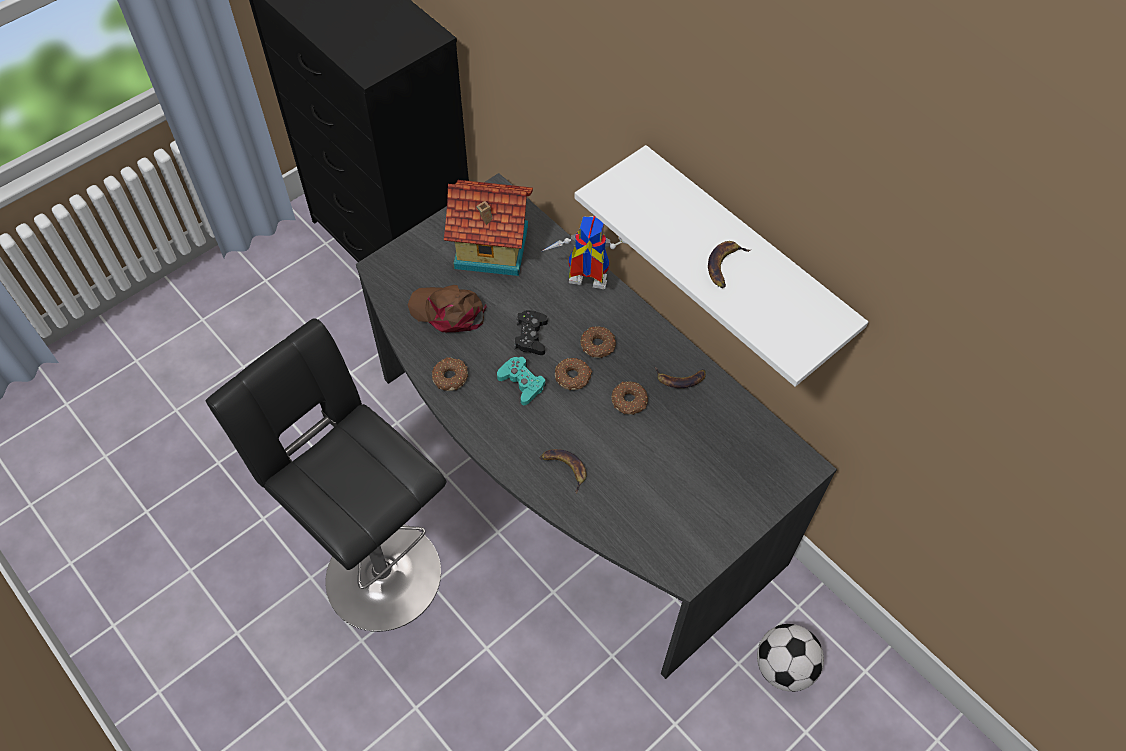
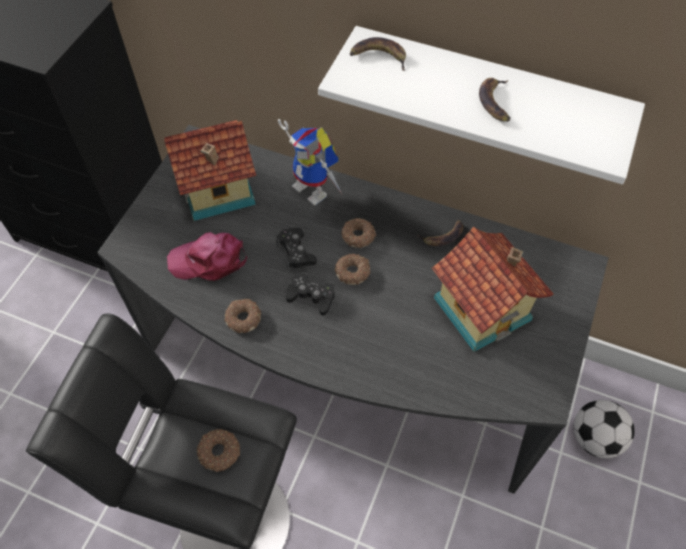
camera: 25 degrees left, 0 degrees up
brown cap [408,285,486,333] -> pink cap [167,232,247,281]
turquoise game controller [497,357,546,405] -> black game controller [286,272,335,316]
banana [540,449,586,493] -> banana moved to [349,37,406,71]
toy robot [542,216,627,289] -> toy robot turned 120 degrees counterclockwise [278,119,342,206]
donut [611,381,648,415] -> donut moved to [197,429,240,472]
none -> toy house [432,227,553,352]

